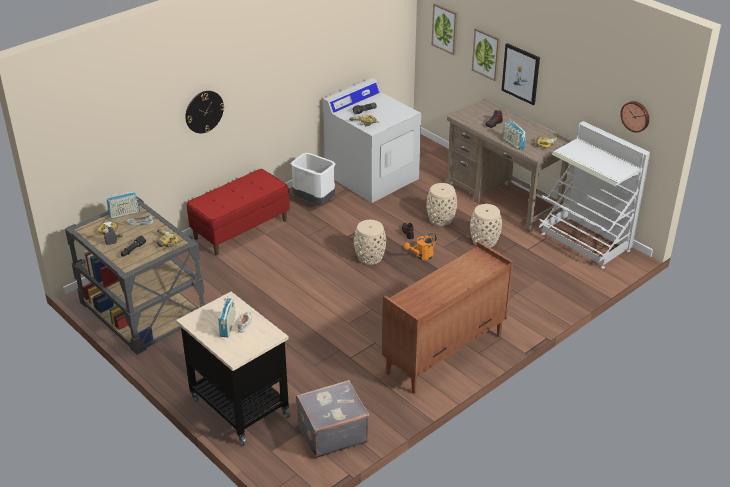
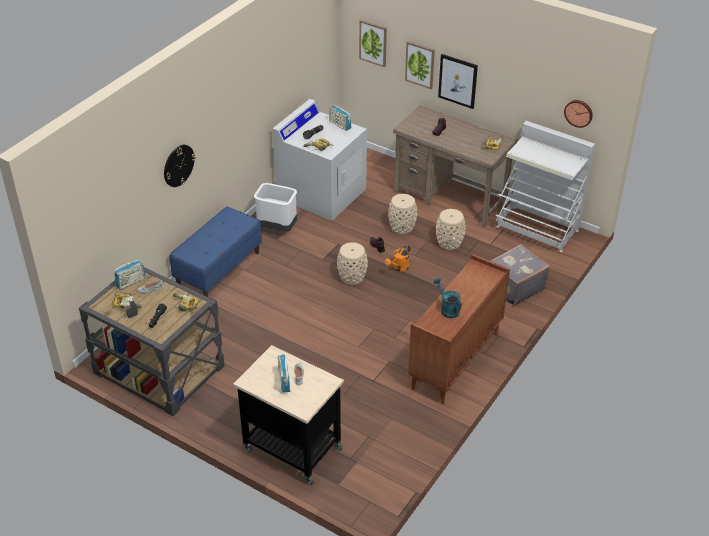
camera: 15 degrees left, 5 degrees up
red bench [187,169,290,255] -> blue bench [169,207,262,297]
grey suitcase [296,380,369,458] -> grey suitcase moved to [491,244,550,306]
radio [502,119,526,149] -> radio moved to [329,104,352,131]
none -> turquoise watering can [434,278,462,318]

